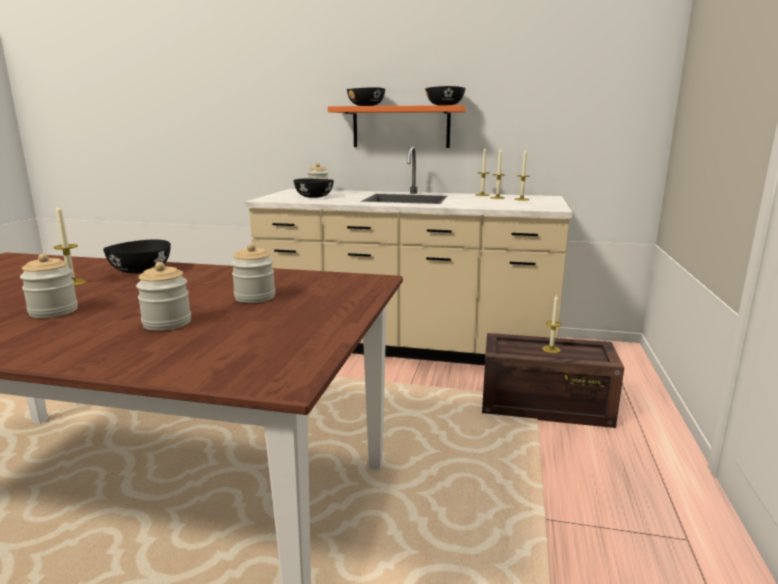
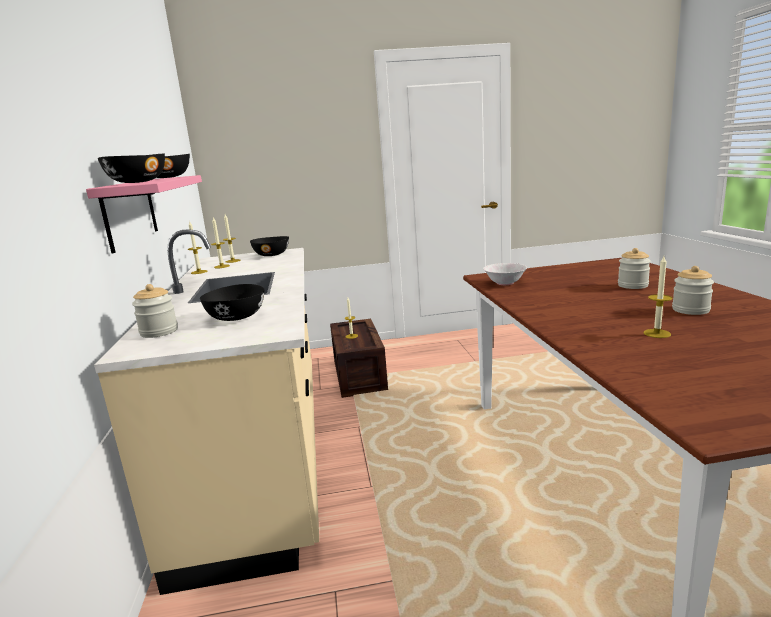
camera: 110 degrees left, 0 degrees up
black bowl [103,239,171,274] -> black bowl moved to [250,236,289,256]
jar [231,244,275,303] -> none
orange shelf [328,105,466,148] -> pink shelf [86,175,202,253]
none -> white bowl [483,263,527,285]

